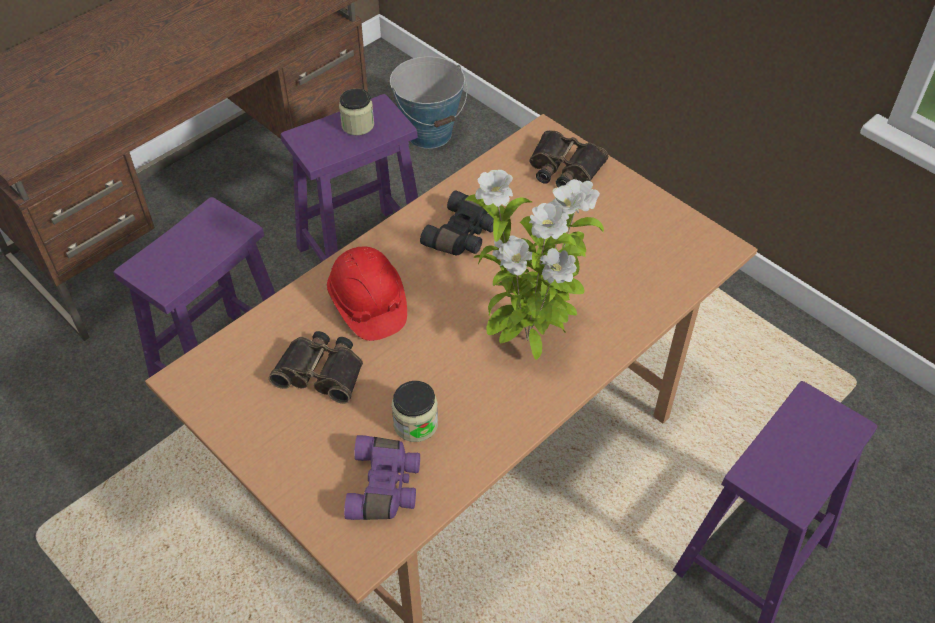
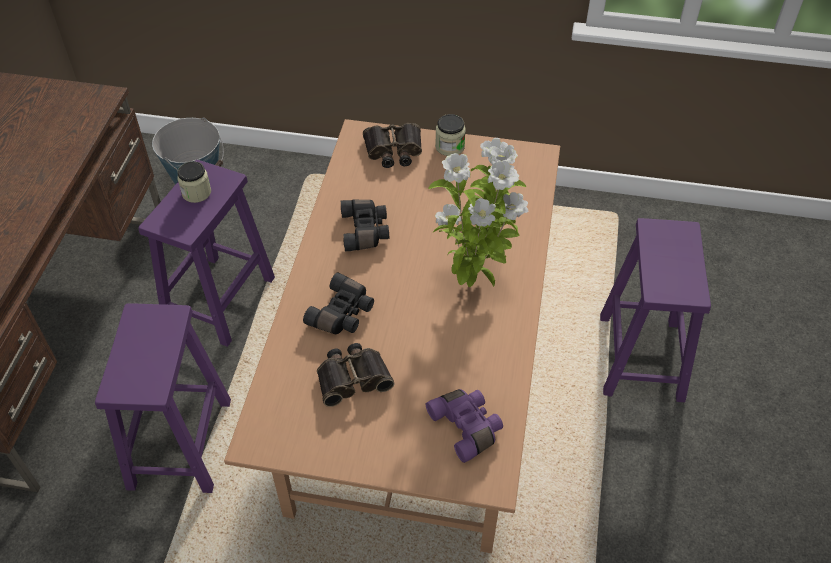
camera: 35 degrees left, 0 degrees up
red hard hat [327,246,407,341] -> black binoculars [303,272,374,334]
jar [392,381,438,442] -> jar moved to [435,114,466,156]

